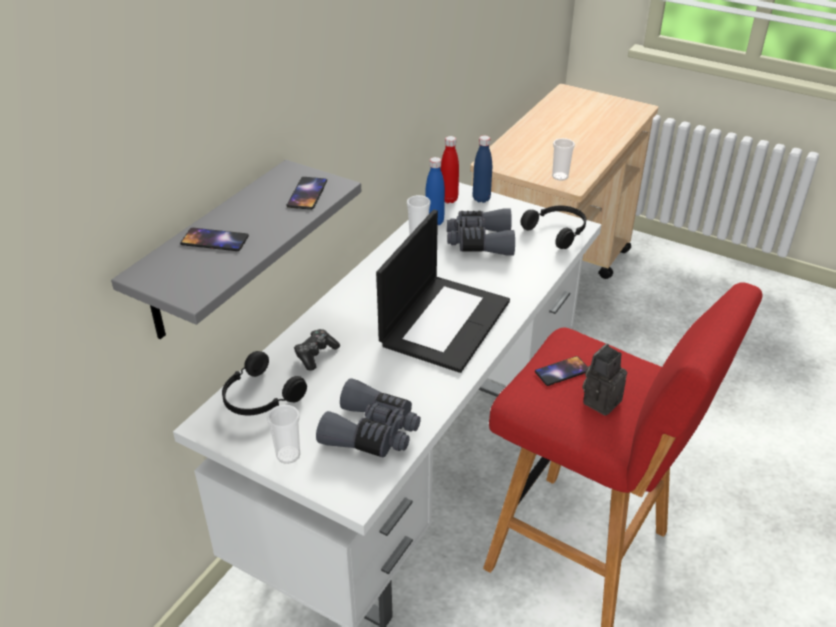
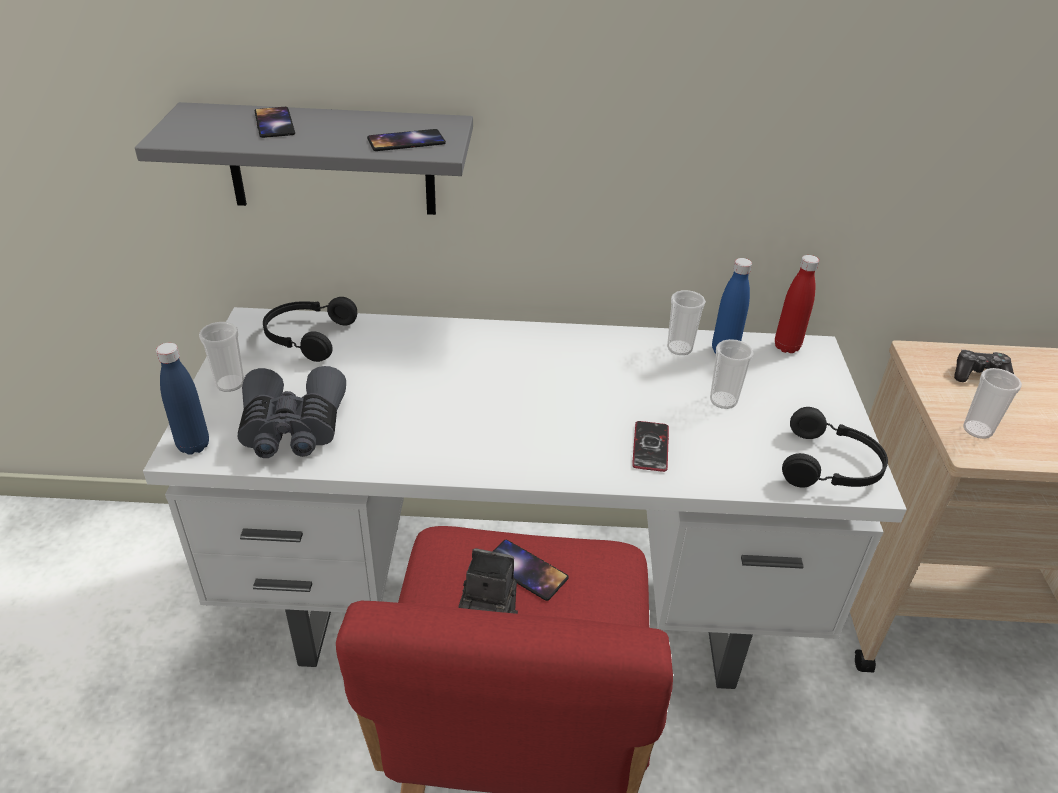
camera: 60 degrees right, 0 degrees up
game controller [294,329,340,371] -> game controller moved to [954,350,1014,382]
laptop [376,210,510,373] -> none
grey binoculars [447,208,515,256] -> cup [710,339,753,409]
blue bottle [473,135,492,203] -> blue bottle moved to [156,343,209,455]
none -> phone [632,421,669,472]

